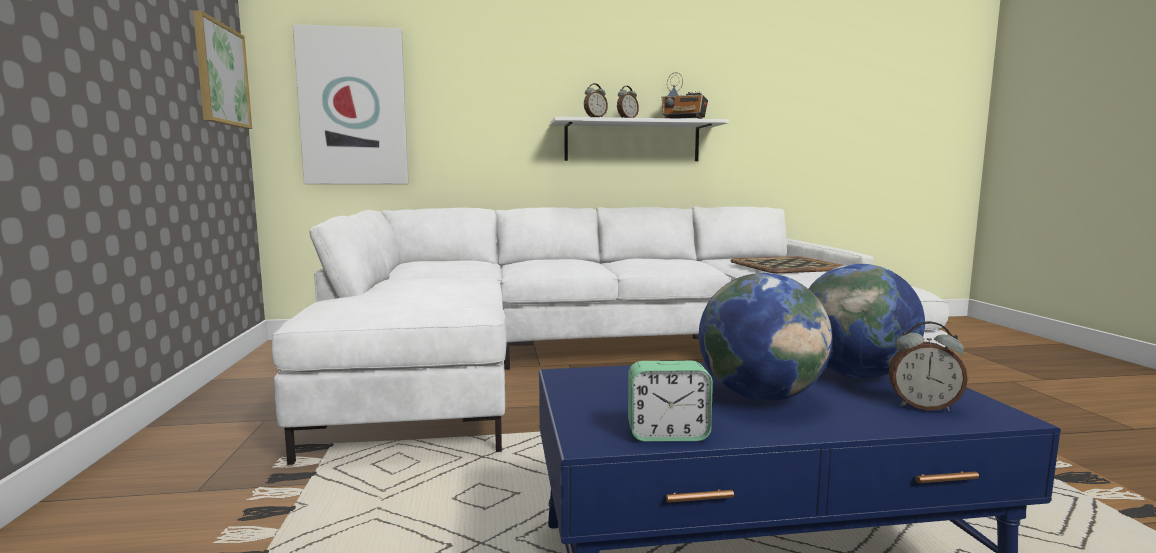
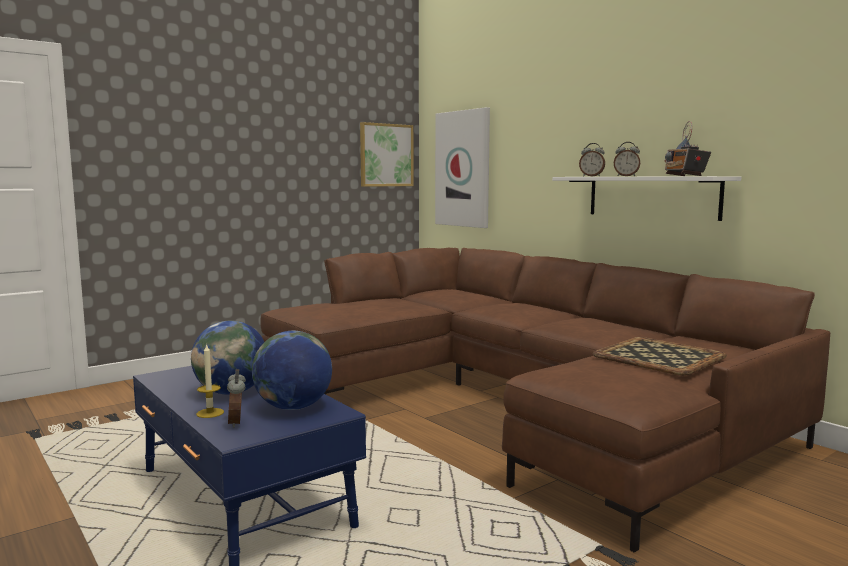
camera: 60 degrees right, 0 degrees up
white sofa [272,206,949,465] -> brown sofa [260,248,830,553]
alarm clock [628,361,713,442] -> none
none -> candle [196,344,224,418]

